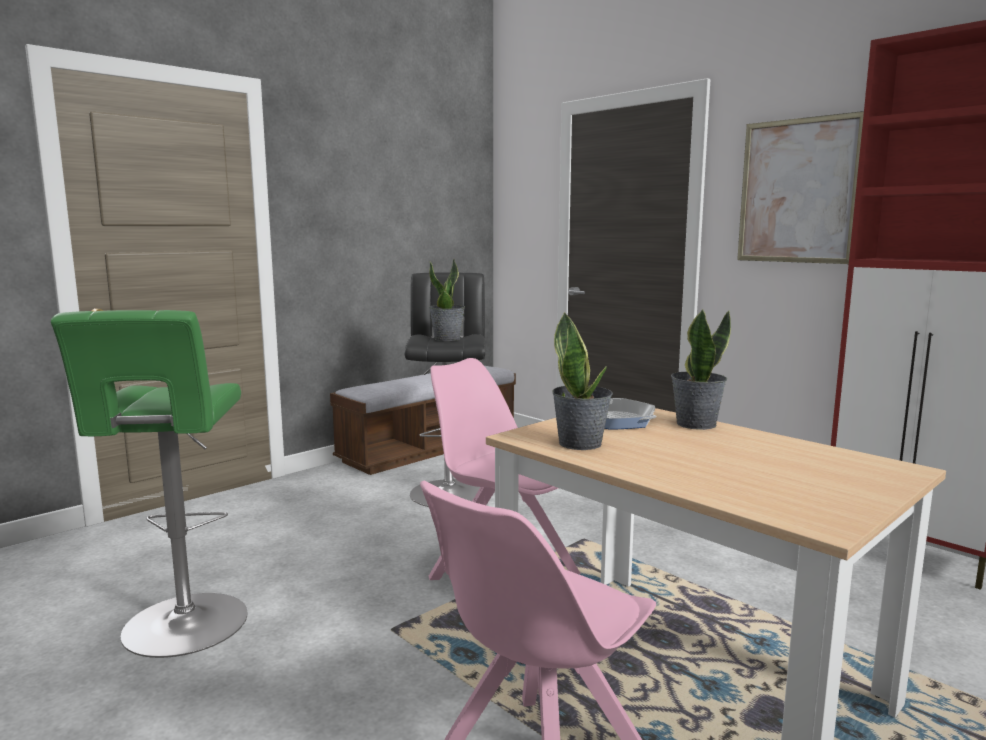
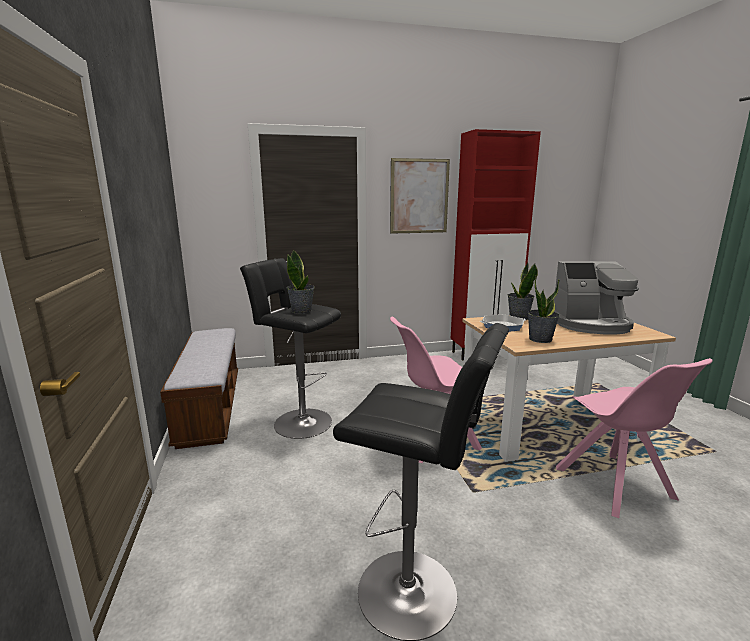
camera: 60 degrees left, 5 degrees up
green stool [51,310,248,658] -> black stool [333,323,509,641]
none -> coffee machine [554,261,639,334]

